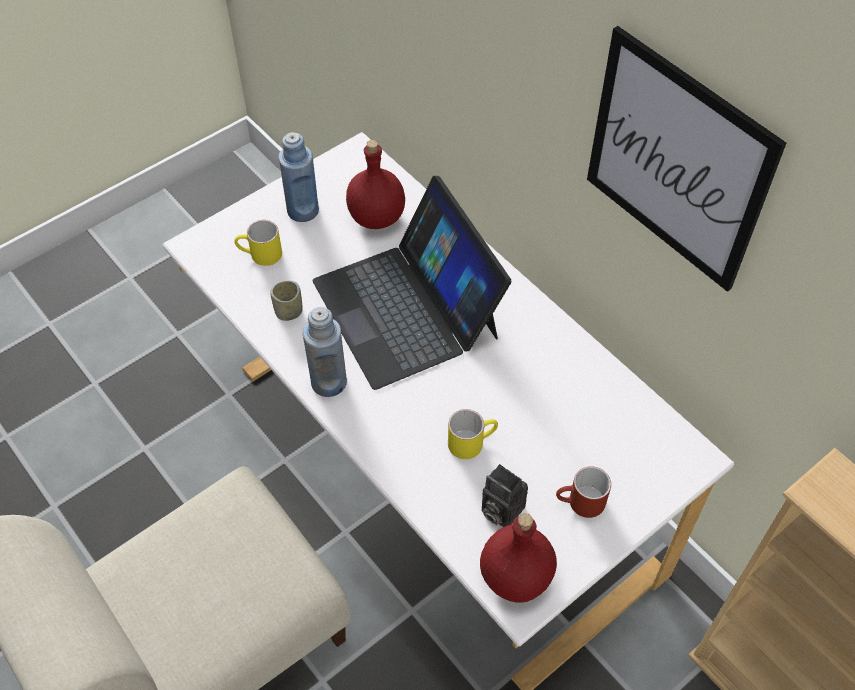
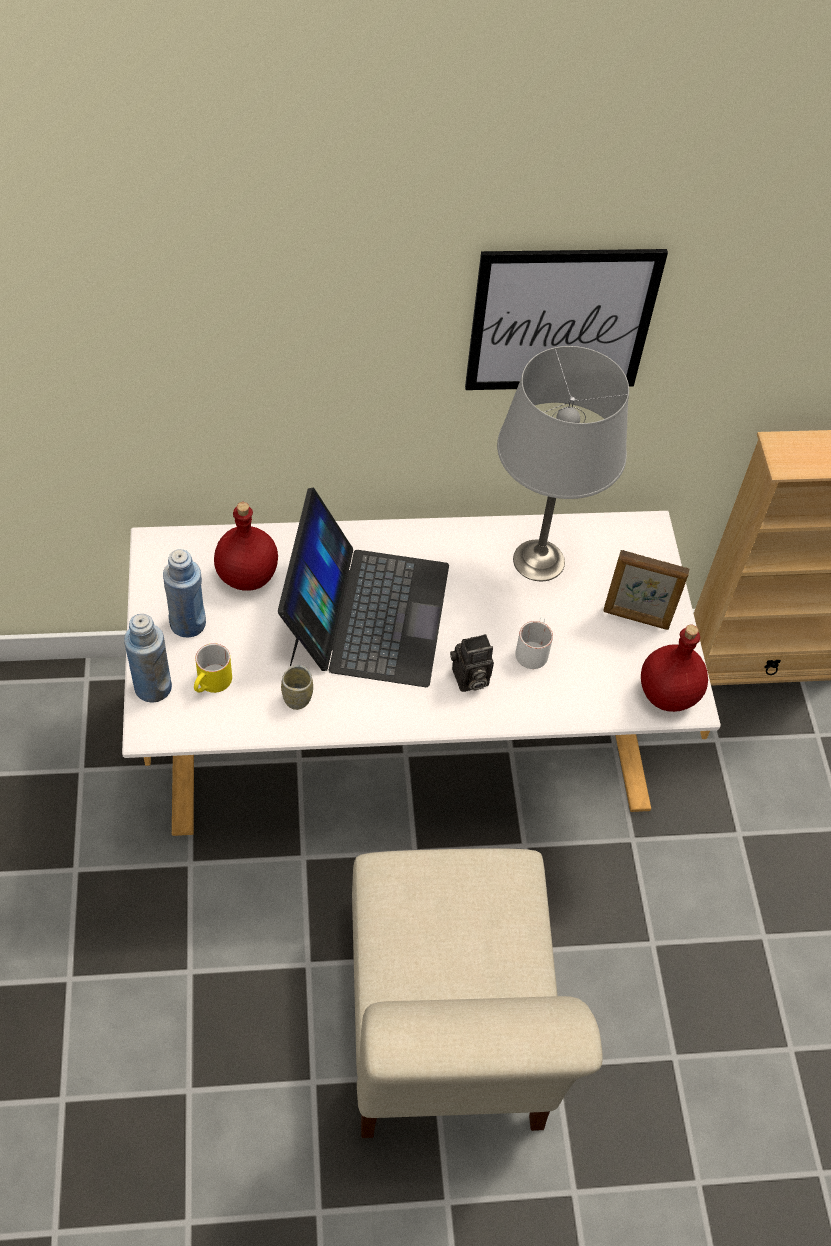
camera: 60 degrees left, 0 degrees up
blue bottle [303,307,347,397] -> blue bottle moved to [124,614,172,702]
laptop [313,176,511,390] -> laptop turned 90 degrees counterclockwise [278,488,449,687]
yellow mug [448,409,498,459] -> white mug [515,616,553,669]
camera [482,464,528,527] -> camera moved to [450,634,494,692]
red mug [556,466,611,518] -> picture frame [603,550,690,630]
none -> grey table lamp [497,346,629,581]

